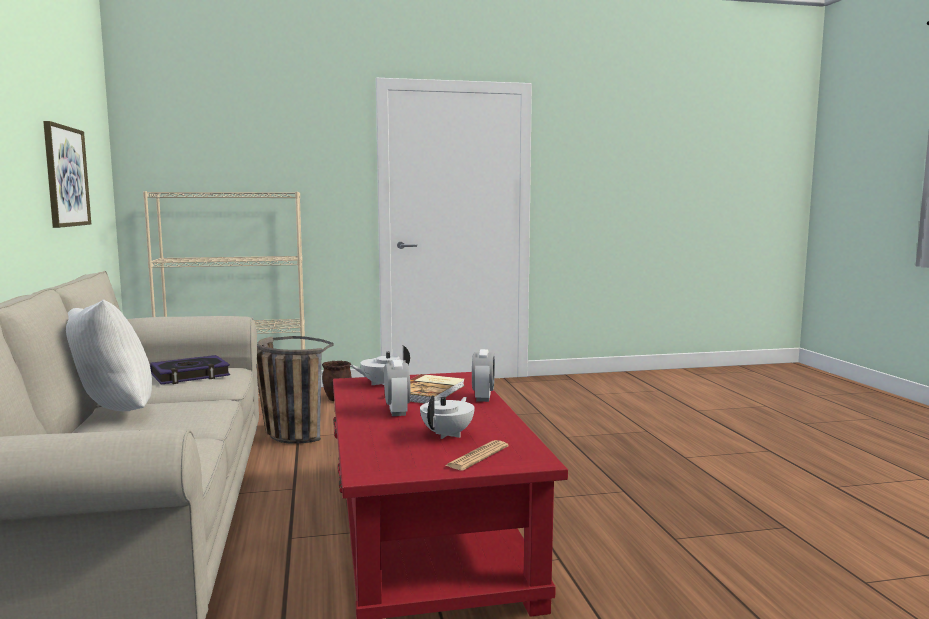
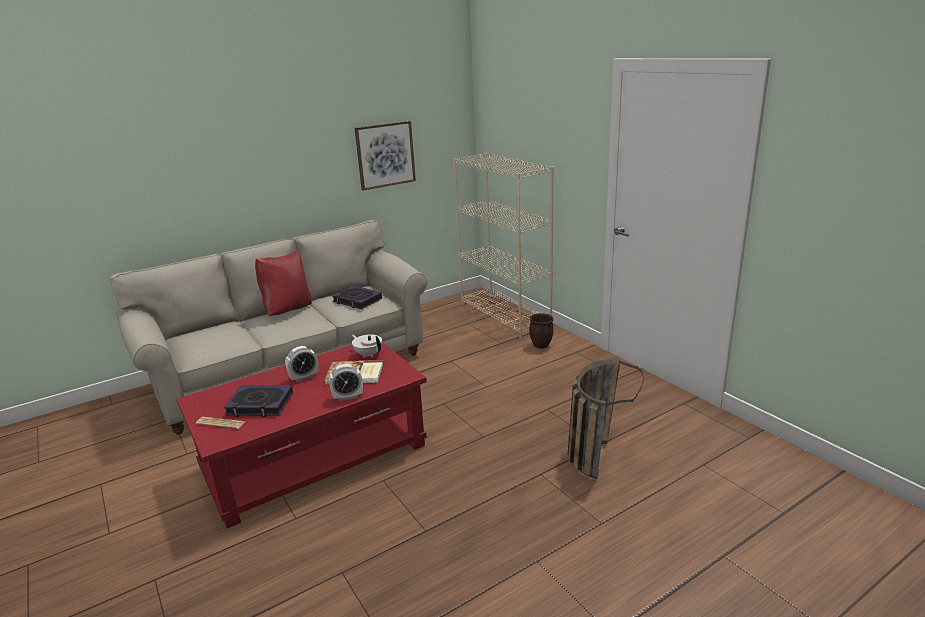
camera: 70 degrees right, 15 degrees up
white pillow [66,299,152,411] -> red pillow [255,251,312,316]
basket [257,336,334,444] -> basket moved to [568,359,644,479]
white teapot [420,396,475,439] -> book [224,385,293,417]

